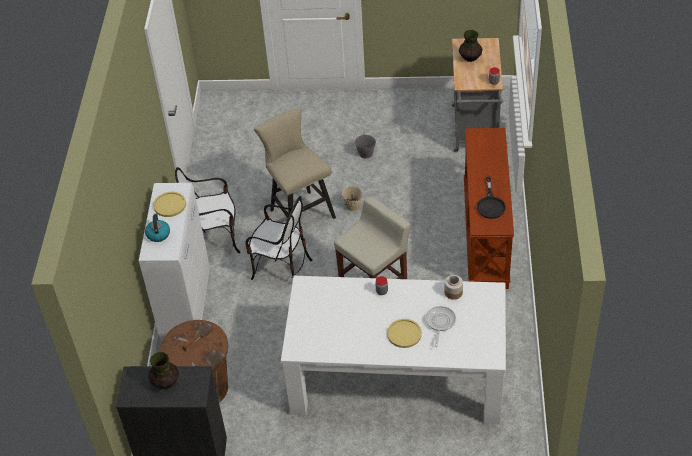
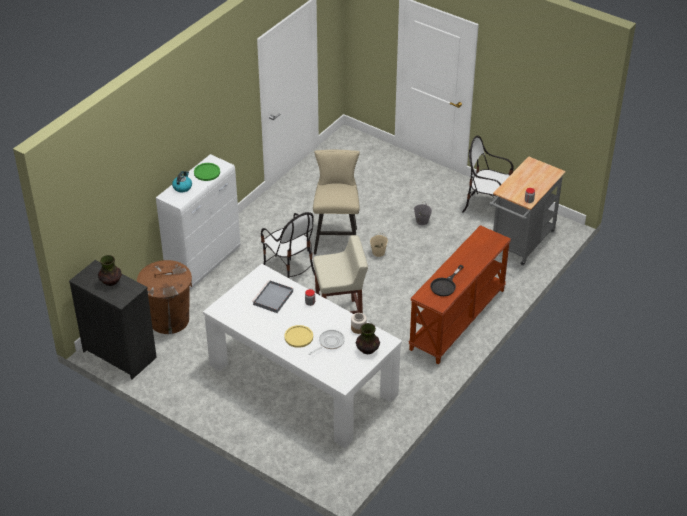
camera: 30 degrees right, 5 degrees down
yellow plate [153,192,186,217] -> green plate [194,163,220,181]
chair [175,167,240,253] -> chair moved to [462,135,513,213]
vase [459,30,483,62] -> vase moved to [356,323,380,354]
none -> grey tray [252,280,293,313]

